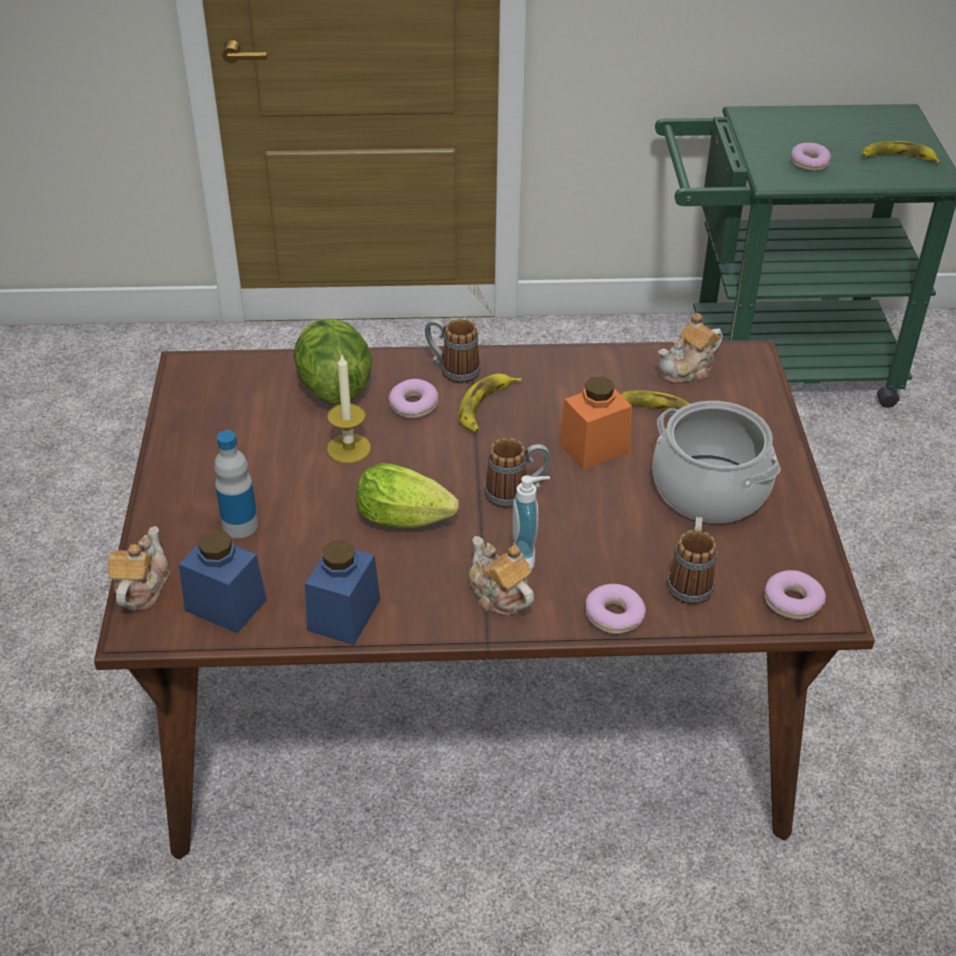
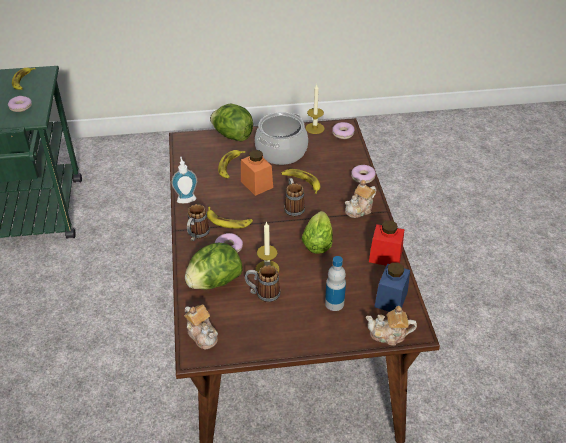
camera: 95 degrees left, 0 degrees up
blue jar [305,540,380,645] -> red jar [369,220,405,266]
soap dispenser [512,475,550,569] -> soap dispenser moved to [172,157,197,203]
teapot [658,313,723,384] -> teapot moved to [184,304,218,349]
mug [667,517,717,604] -> mug moved to [245,265,280,303]
none -> lettuce [210,104,253,142]
none -> banana [281,169,320,194]
none -> candle [306,84,325,134]

